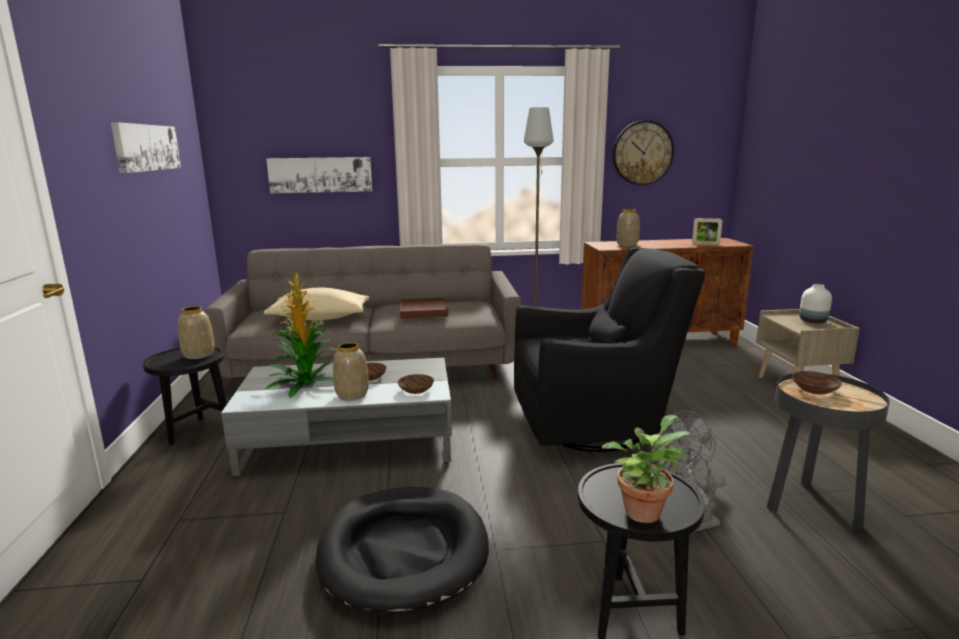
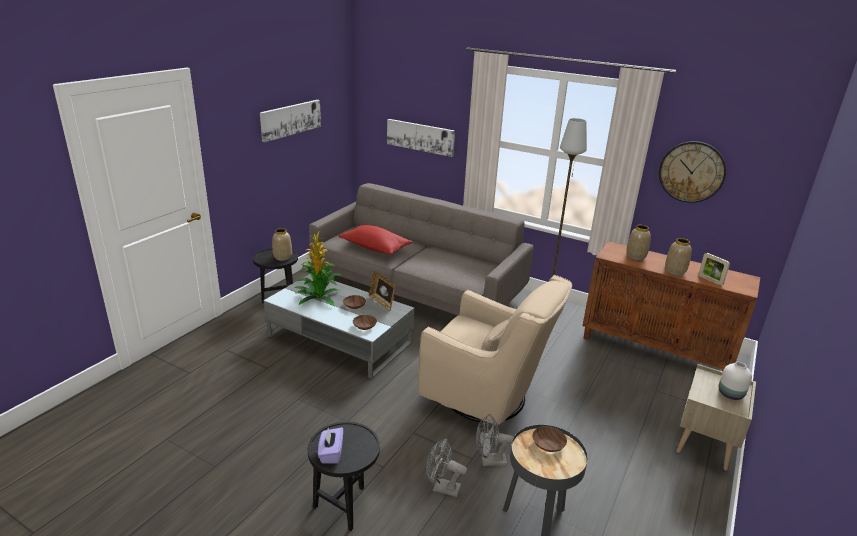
camera: 35 degrees right, 10 degrees up
beige pillow [264,288,369,320] -> red pillow [339,225,412,255]
black dog bed [316,487,489,614] -> none
vase [333,342,369,401] -> vase moved to [665,238,692,276]
brown tray [400,298,449,319] -> none
black armchair [514,247,705,452] -> beige armchair [418,275,572,425]
potted plant [602,415,691,523] -> purple tissue box [318,427,343,463]
none -> picture frame [369,271,396,311]

